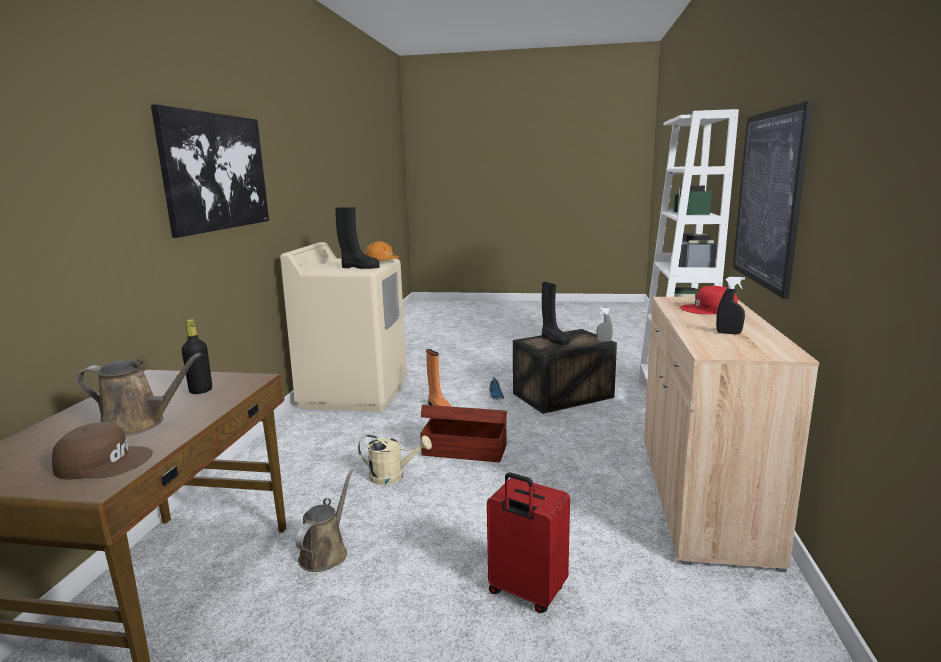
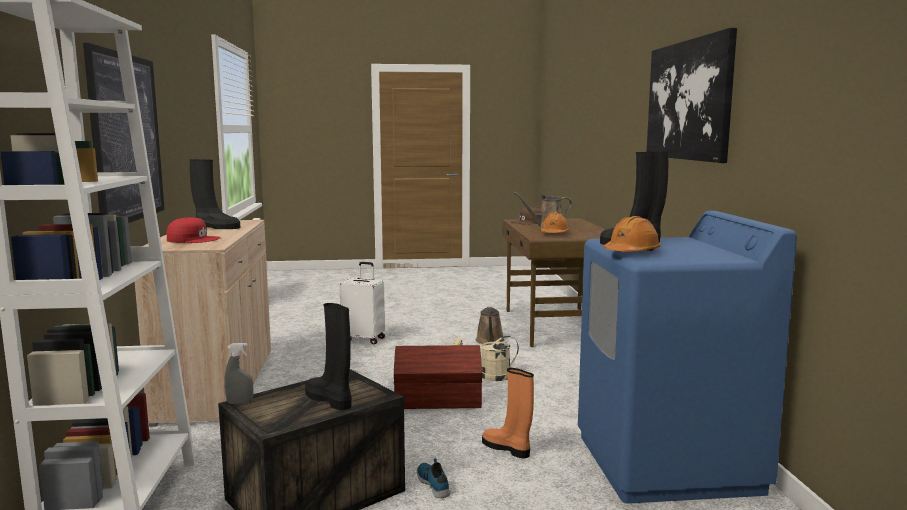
camera: 165 degrees right, 5 degrees down
black bottle [181,320,212,394] -> orange hard hat [541,212,570,233]
beige washing machine [280,242,407,412] -> blue washing machine [578,211,797,504]
red suitcase [487,472,570,613] -> white suitcase [339,262,385,344]
black spray bottle [716,277,745,334] -> black boot [189,159,240,229]

